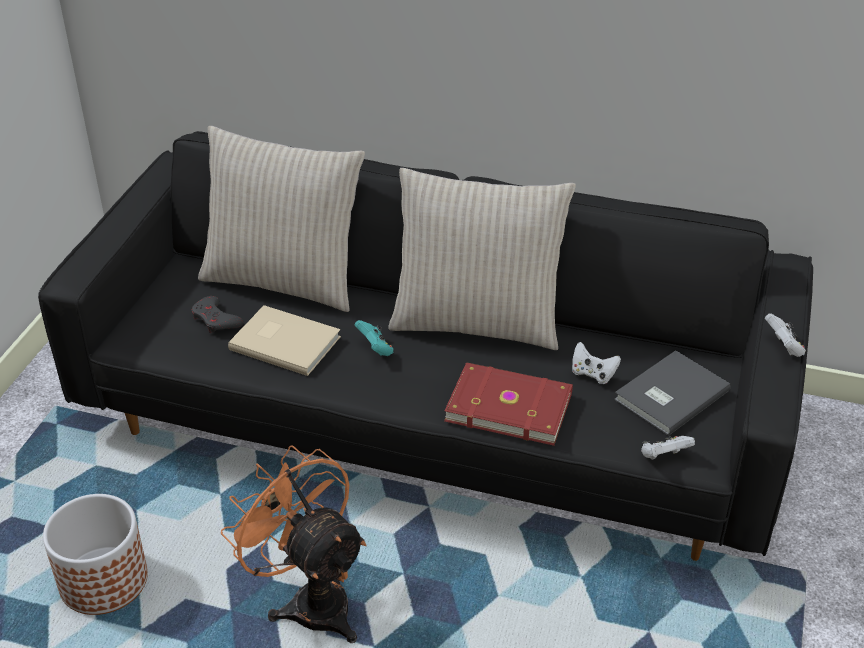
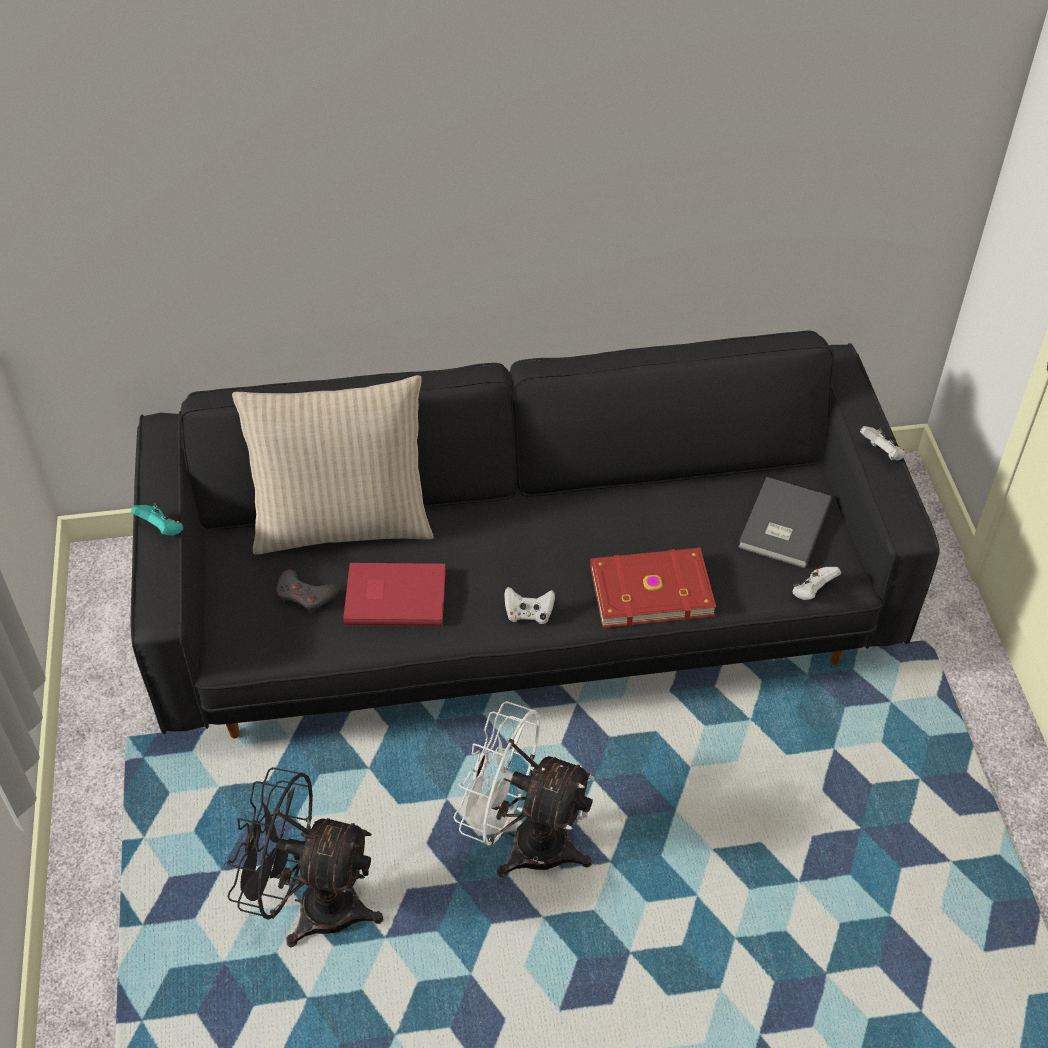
camera: 25 degrees left, 10 degrees up
planter [43,494,148,615] -> black fan [227,767,383,948]
orange fan [221,445,366,643] -> white fan [453,701,595,878]
beige book [228,305,341,376] -> red book [343,563,446,626]
turquoise game controller [355,320,394,356] -> turquoise game controller moved to [131,504,183,536]
beige pillow [388,168,576,350] -> none
white game controller [572,342,621,384] -> white game controller moved to [504,587,555,624]

